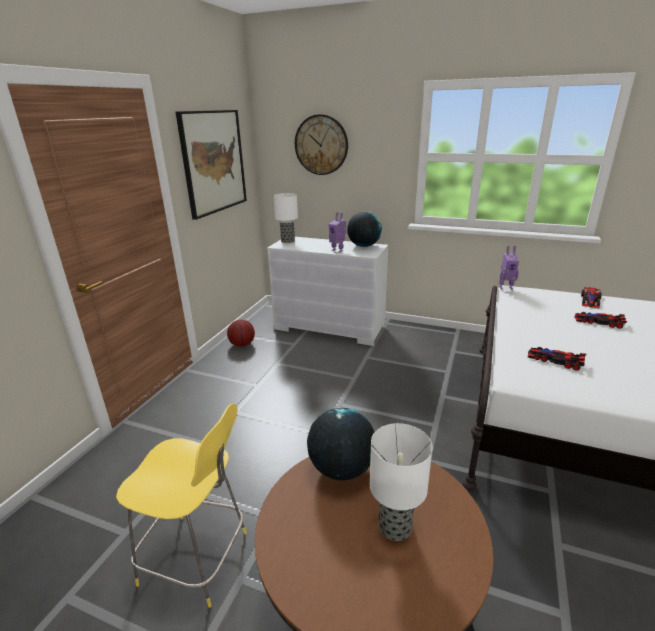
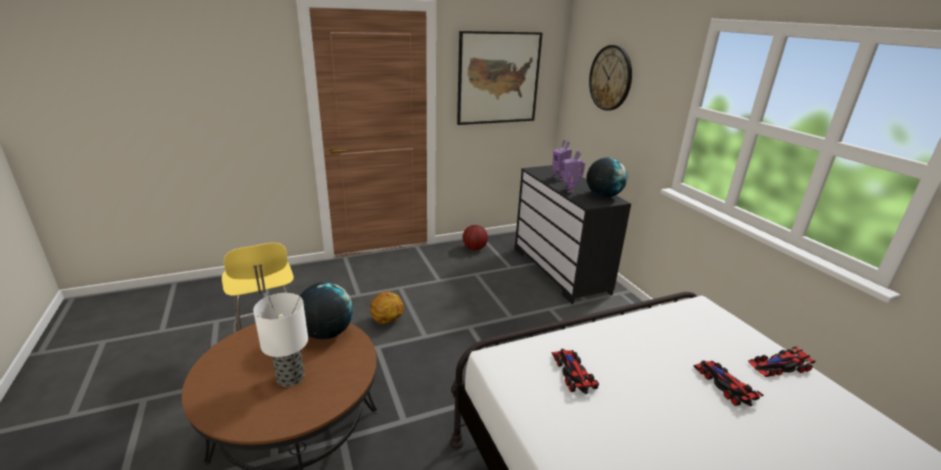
camera: 45 degrees right, 0 degrees up
white dresser [267,237,388,346] -> black dresser [515,165,631,304]
table lamp [273,193,298,243] -> none
toy robot [499,246,519,289] -> toy robot moved to [552,140,572,180]
none -> basketball [370,291,404,324]

